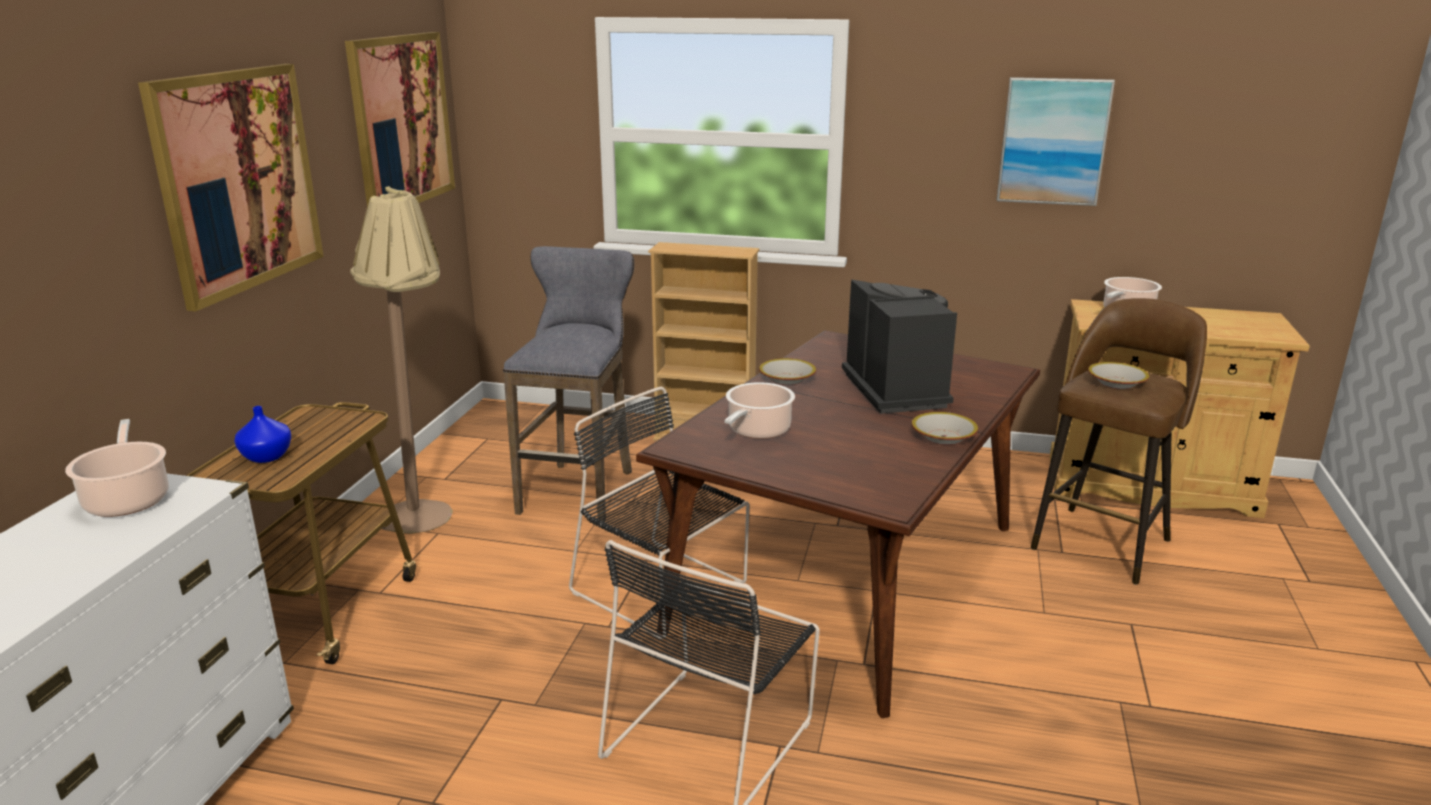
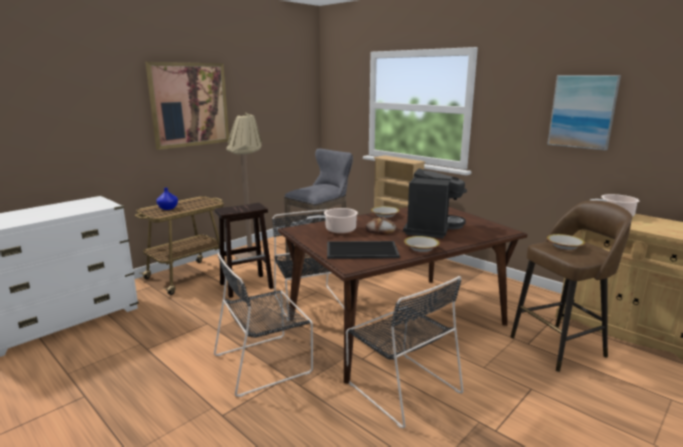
camera: 30 degrees right, 5 degrees down
cooking pot [65,419,169,517] -> none
picture [345,32,455,208] -> none
none -> brown stool [215,203,274,298]
none -> tray [327,241,400,259]
none -> black chair [346,276,463,428]
none -> bread [366,217,396,234]

